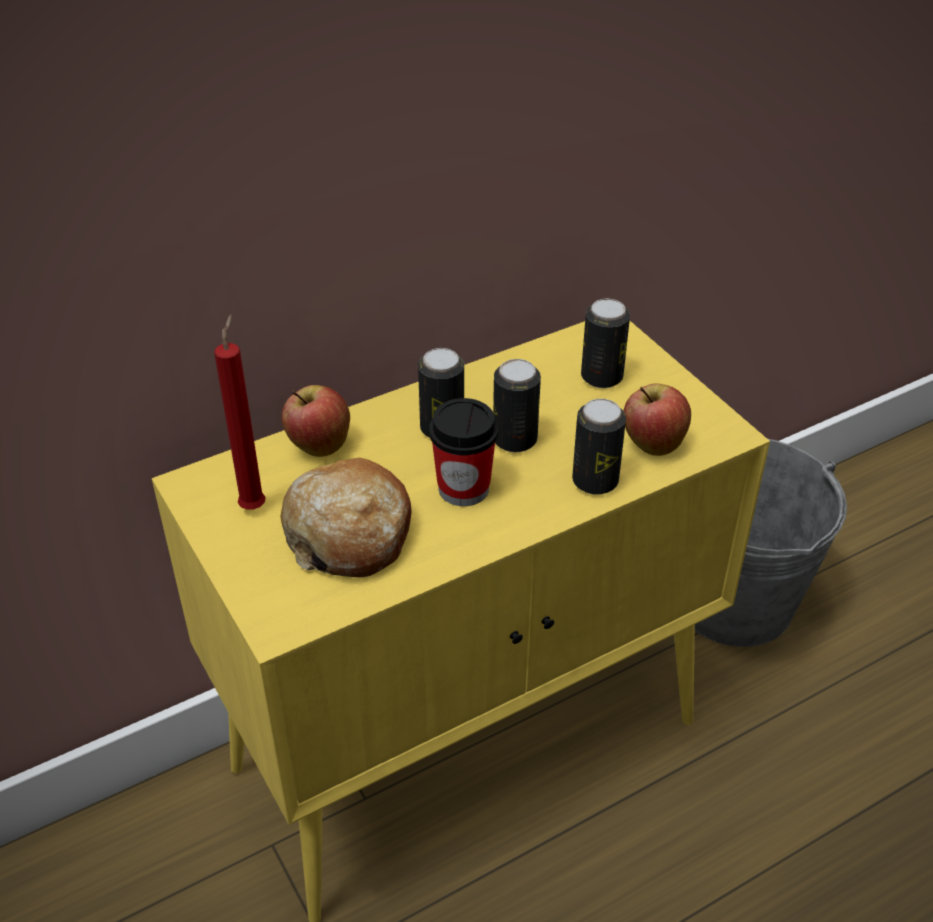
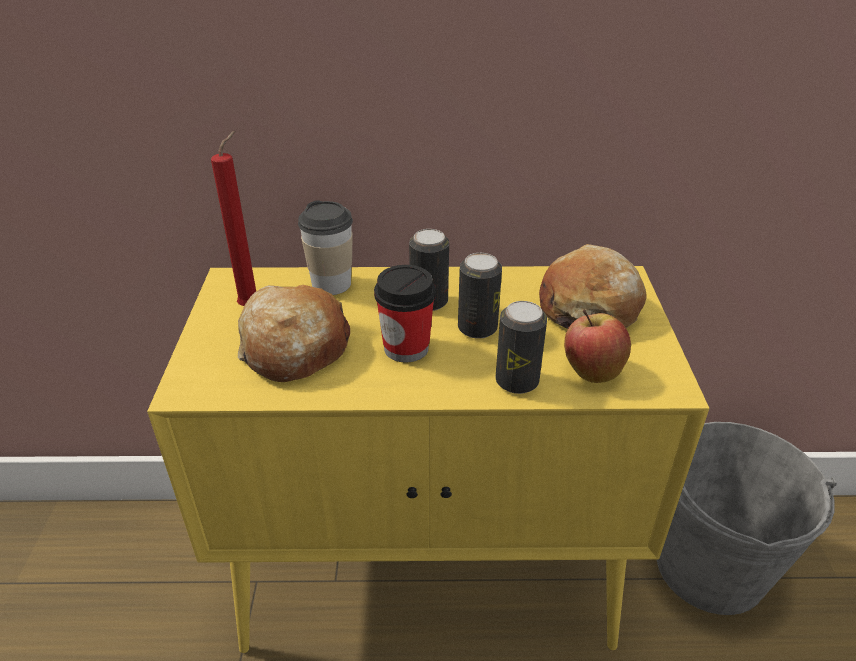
camera: 30 degrees right, 5 degrees down
apple [282,385,350,457] -> cup [298,200,353,295]
can [581,299,630,388] -> bread [539,244,647,329]

